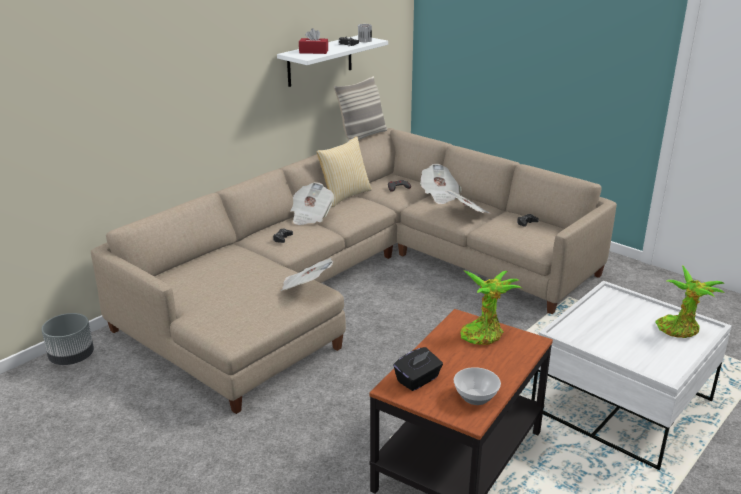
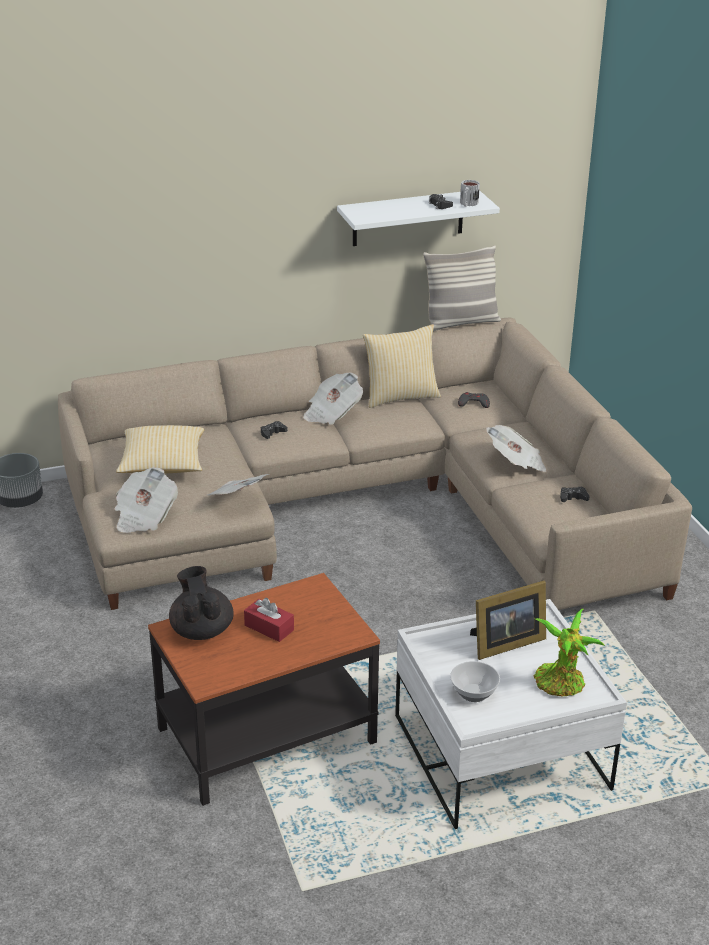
camera: 30 degrees right, 5 degrees up
red tissue box [299,28,328,54] -> red tissue box moved to [244,598,294,642]
black tissue box [394,347,443,391] -> black teapot [169,566,234,640]
newspaper [420,164,461,204] -> newspaper moved to [115,467,178,533]
bowl [454,367,501,405] -> bowl moved to [450,661,500,702]
potted plant [461,271,522,345] -> none
none -> pillow [116,425,204,473]
none -> picture frame [470,581,546,660]

